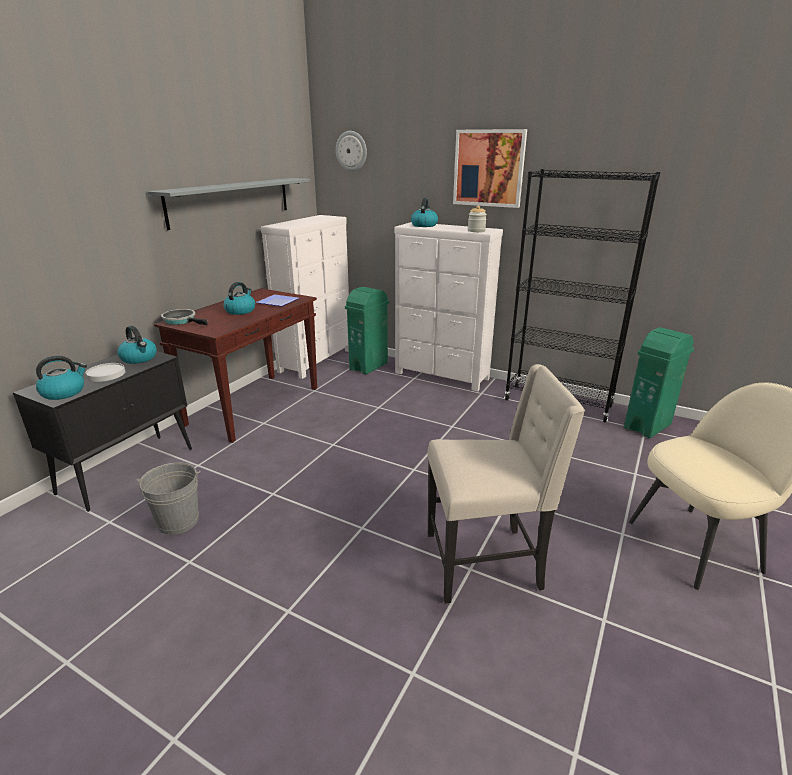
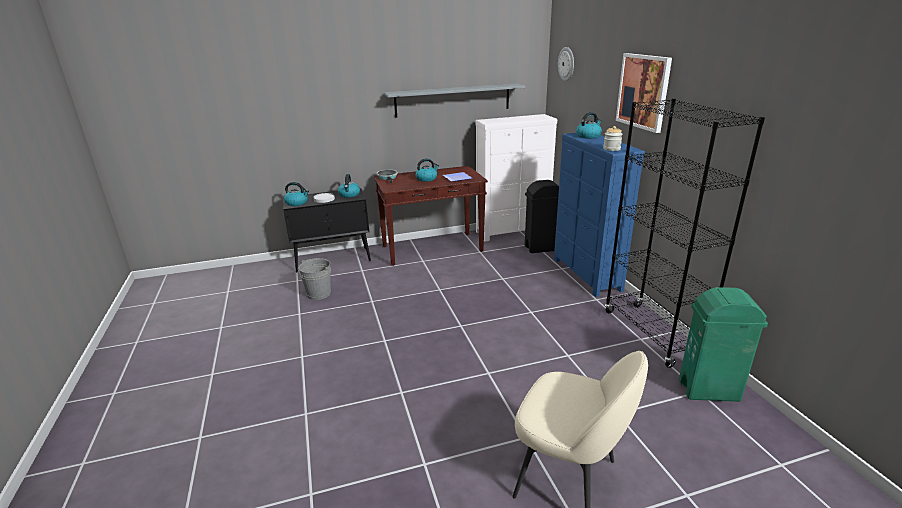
camera: 45 degrees right, 0 degrees up
green trash can [345,287,389,374] -> black trash can [525,180,559,253]
white dresser [394,222,503,391] -> blue dresser [554,133,645,297]
beige chair [427,364,585,603] -> none

